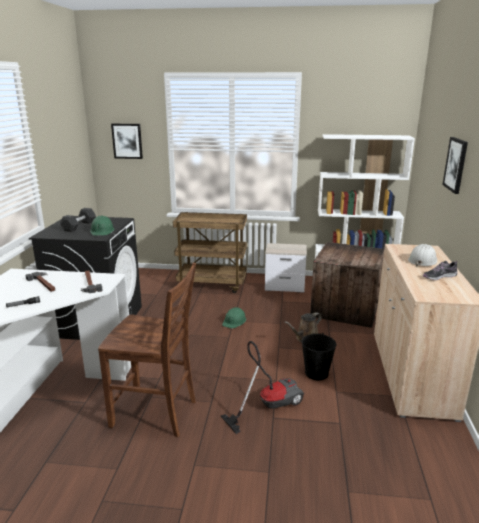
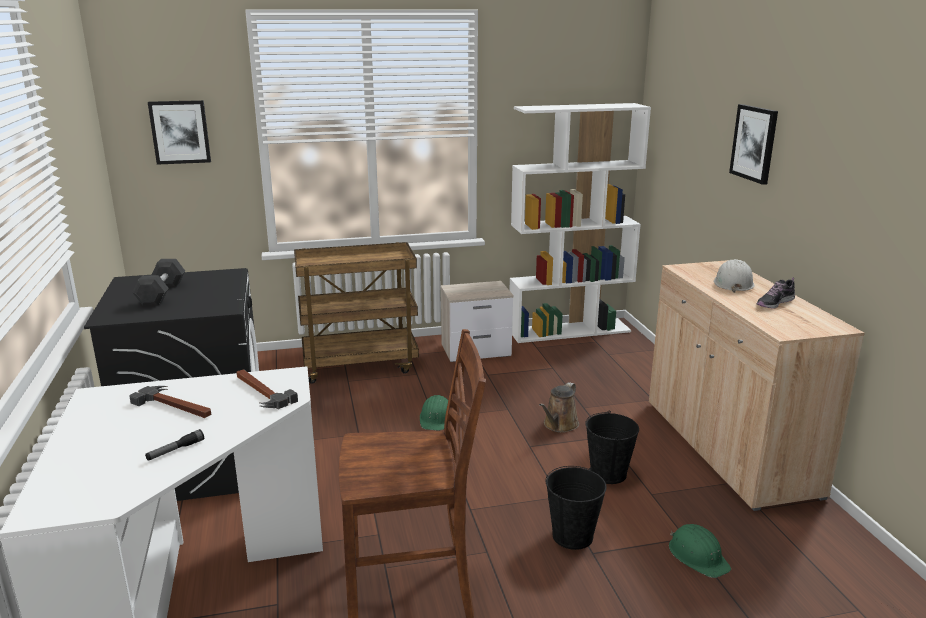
camera: 20 degrees left, 0 degrees up
green hard hat [90,216,114,236] -> green hard hat moved to [669,524,731,578]
vacuum cleaner [221,341,304,434] -> black bucket [545,466,607,550]
crate [310,242,384,328] -> none

